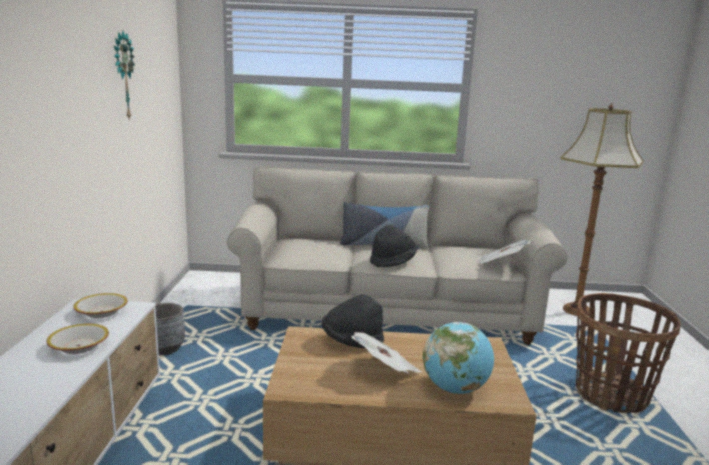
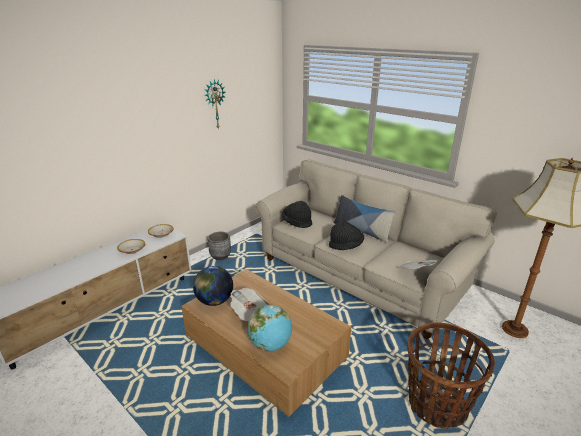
camera: 40 degrees right, 10 degrees up
black hat [322,294,384,348] -> black hat moved to [282,201,312,228]
none -> globe [193,266,233,306]

